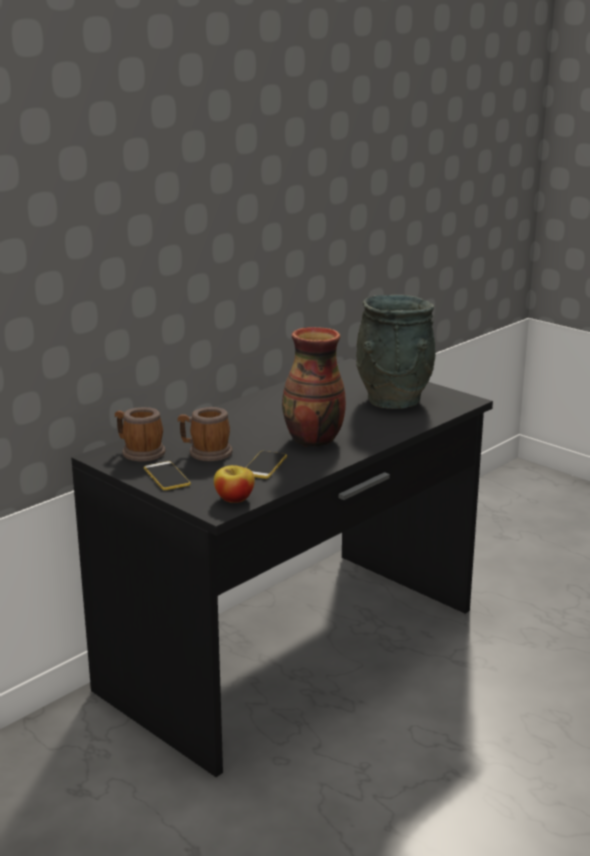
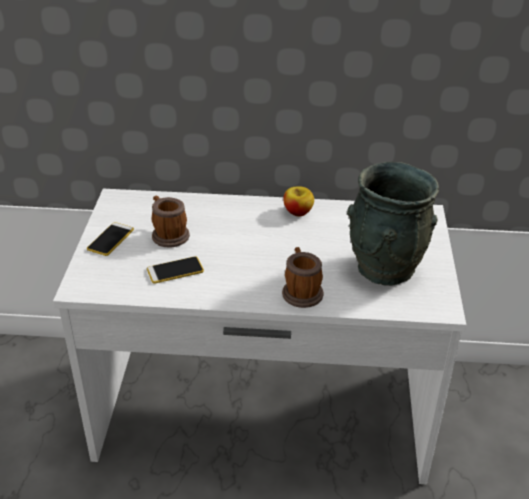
camera: 50 degrees right, 15 degrees up
black desk [71,358,493,777] -> white desk [53,189,466,484]
mug [115,407,165,461] -> mug moved to [282,247,323,308]
apple [214,465,255,503] -> apple moved to [283,186,314,216]
vase [282,327,346,447] -> none

